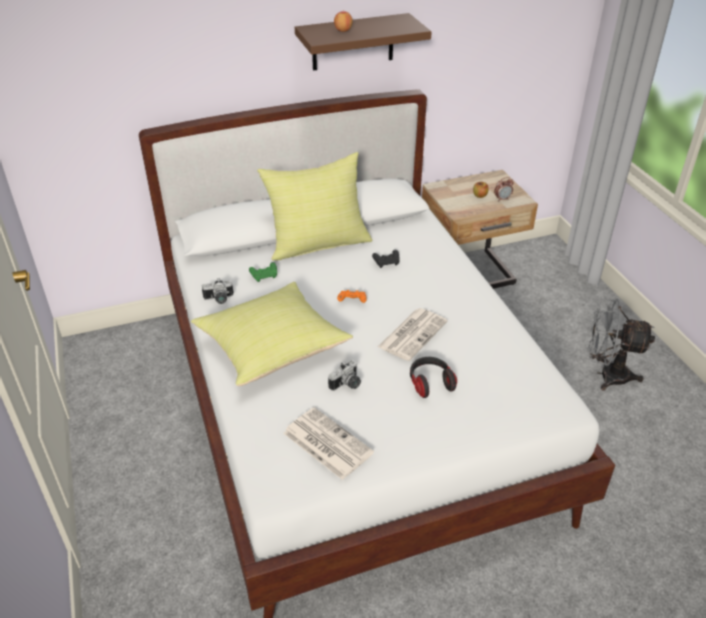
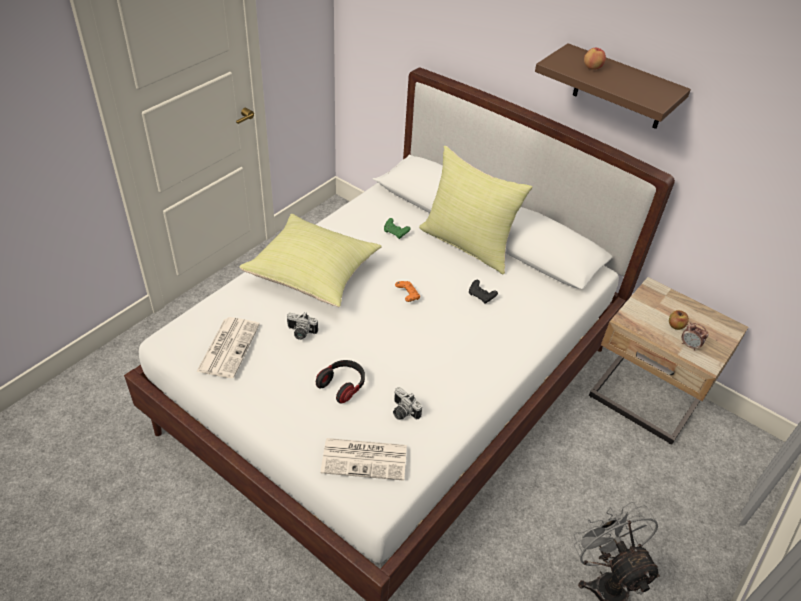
camera: 55 degrees right, 5 degrees up
camera [202,278,234,304] -> camera moved to [393,387,422,420]
newspaper [378,308,448,361] -> newspaper moved to [321,438,407,481]

